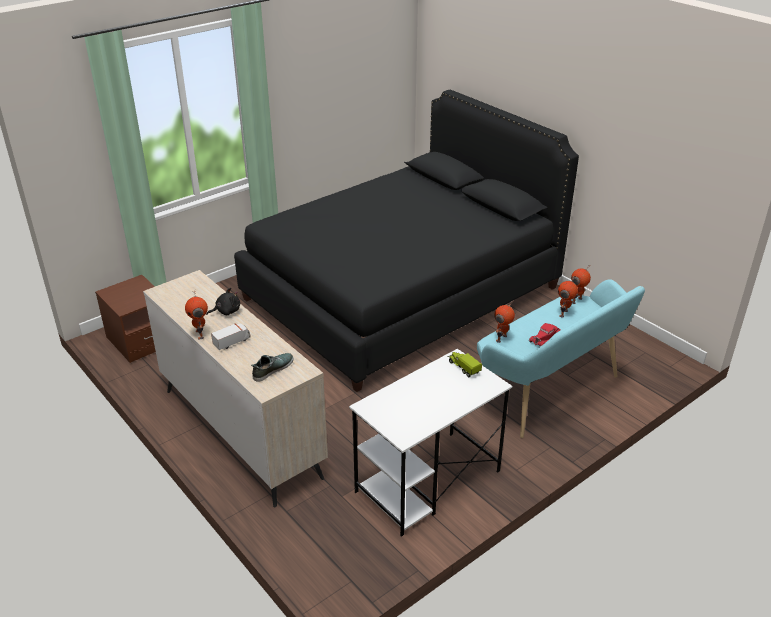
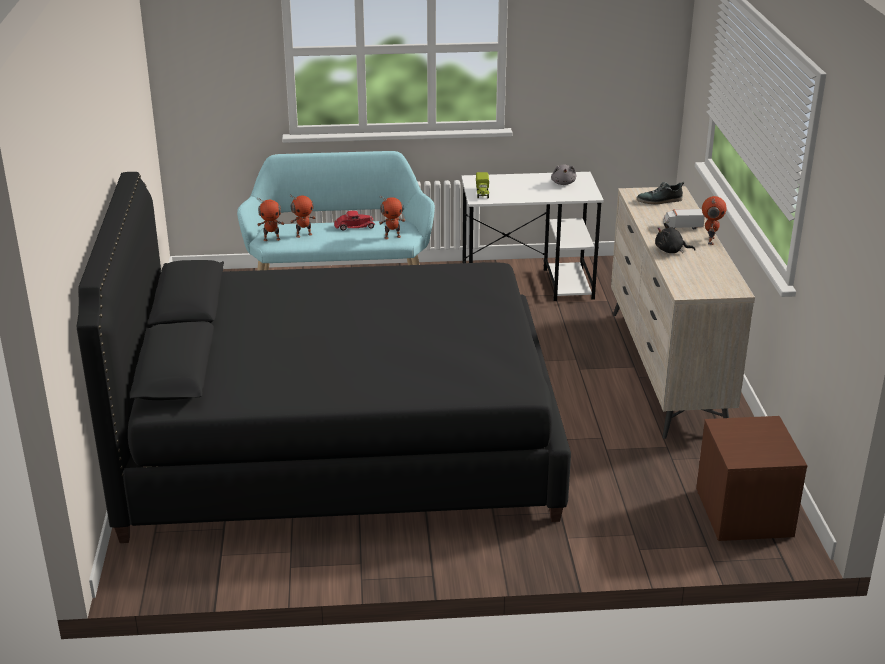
camera: 145 degrees left, 5 degrees down
none -> grey plush toy [551,165,576,185]

